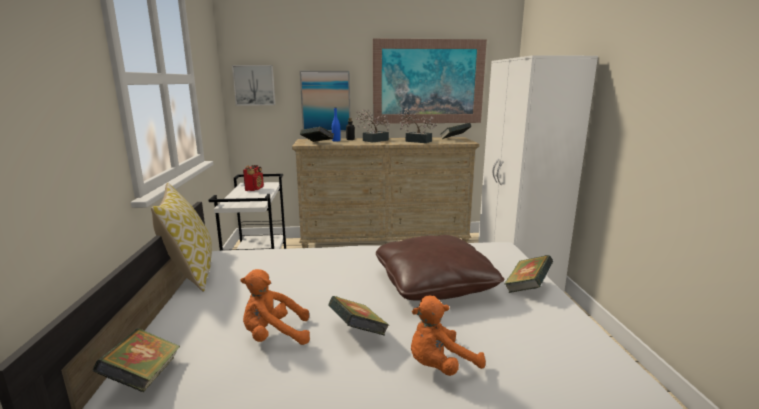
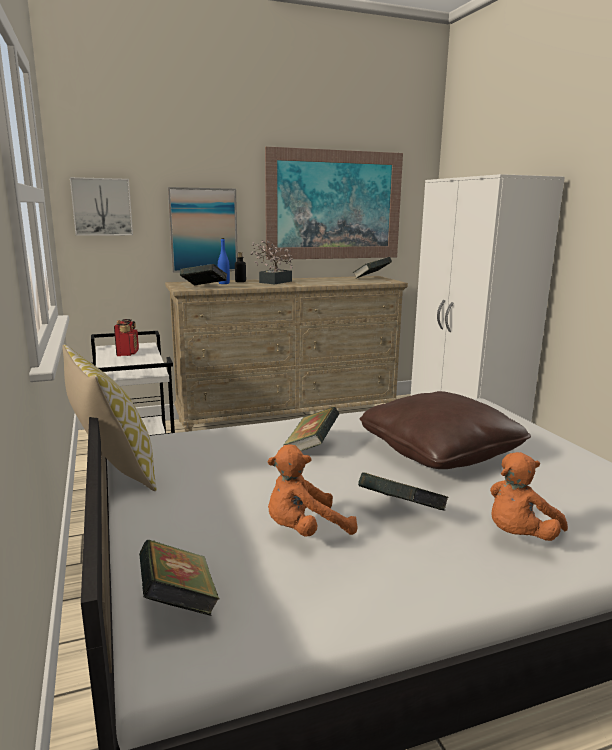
camera: 15 degrees left, 0 degrees up
potted plant [398,108,437,143] -> none
book [504,255,553,293] -> book moved to [284,407,339,451]

